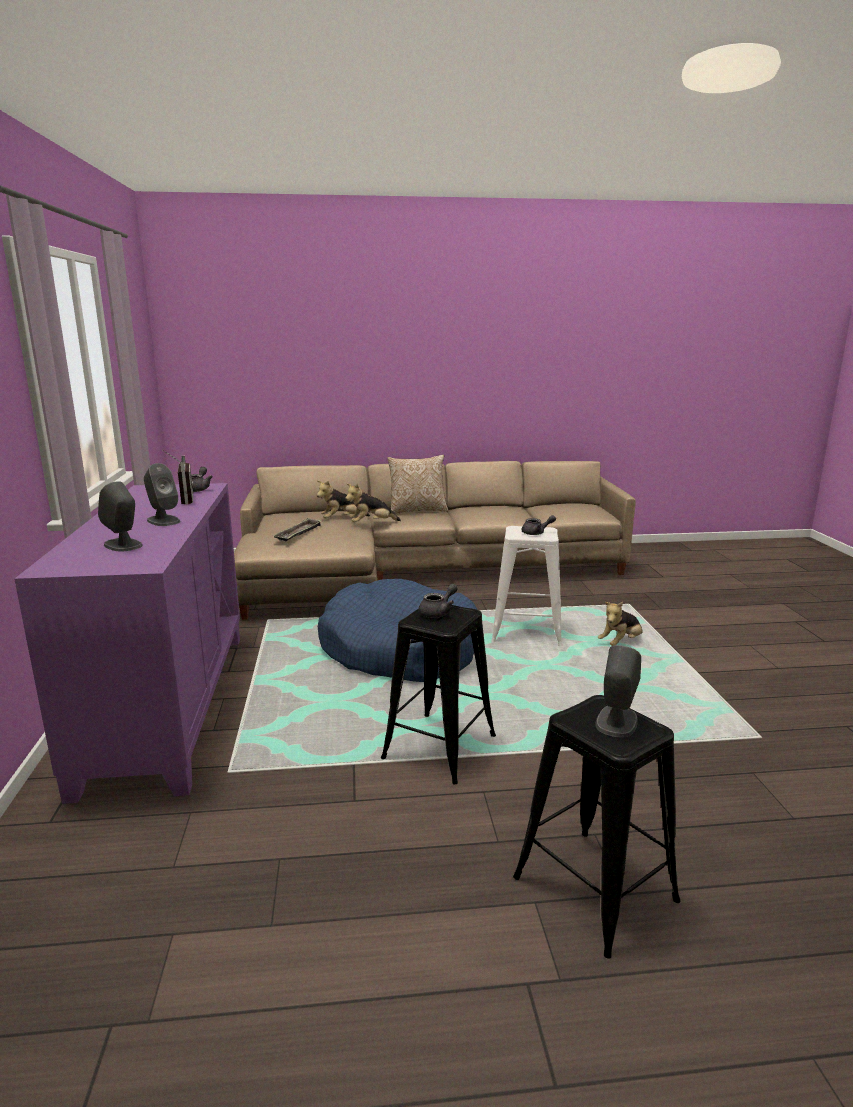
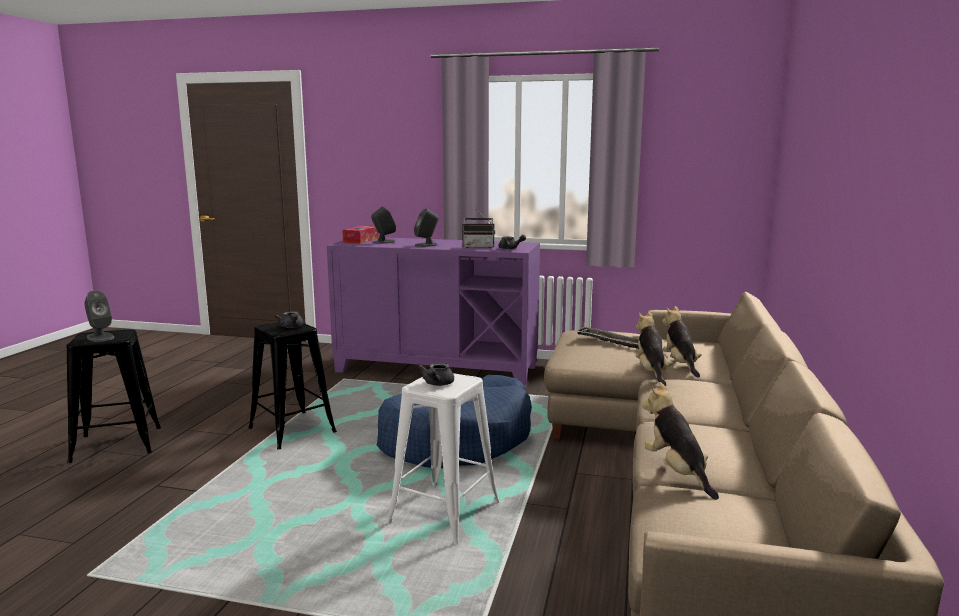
camera: 110 degrees right, 5 degrees down
pillow [387,455,449,514] -> none
plush toy [598,602,643,646] -> plush toy moved to [642,382,719,500]
none -> tissue box [342,226,378,244]

